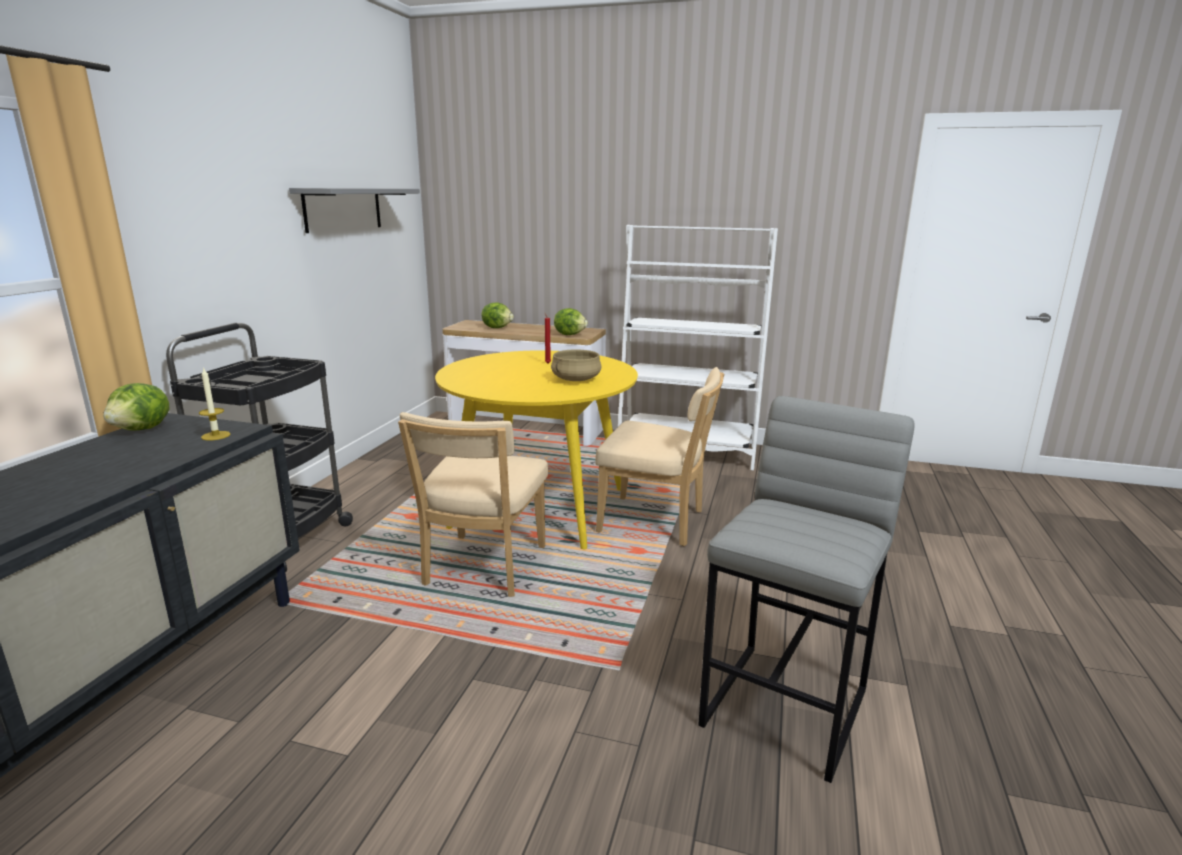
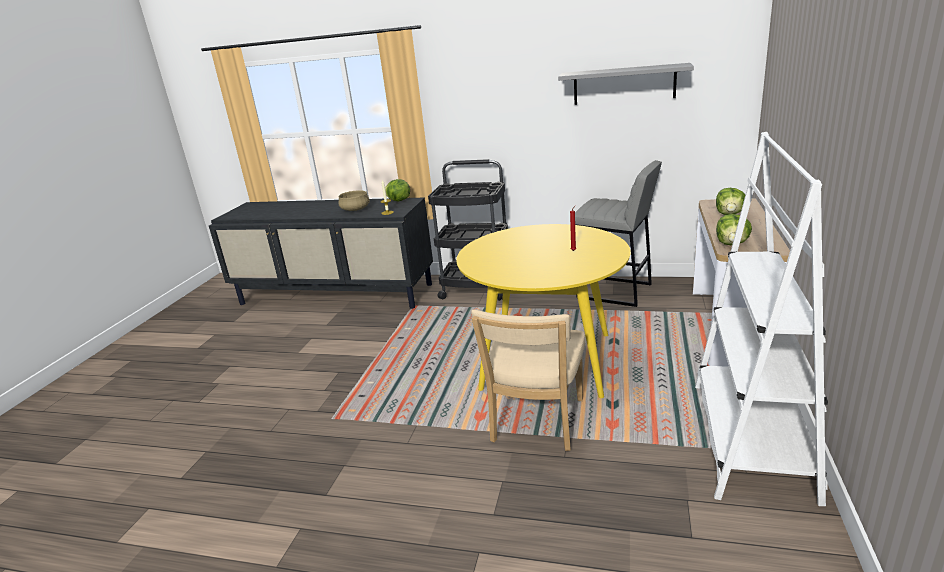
camera: 90 degrees right, 5 degrees up
beige chair [398,412,548,597] -> none
beige cooking pot [551,349,602,381] -> beige cooking pot moved to [338,190,370,211]
grey stool [698,396,914,783] -> grey stool moved to [575,160,662,307]

